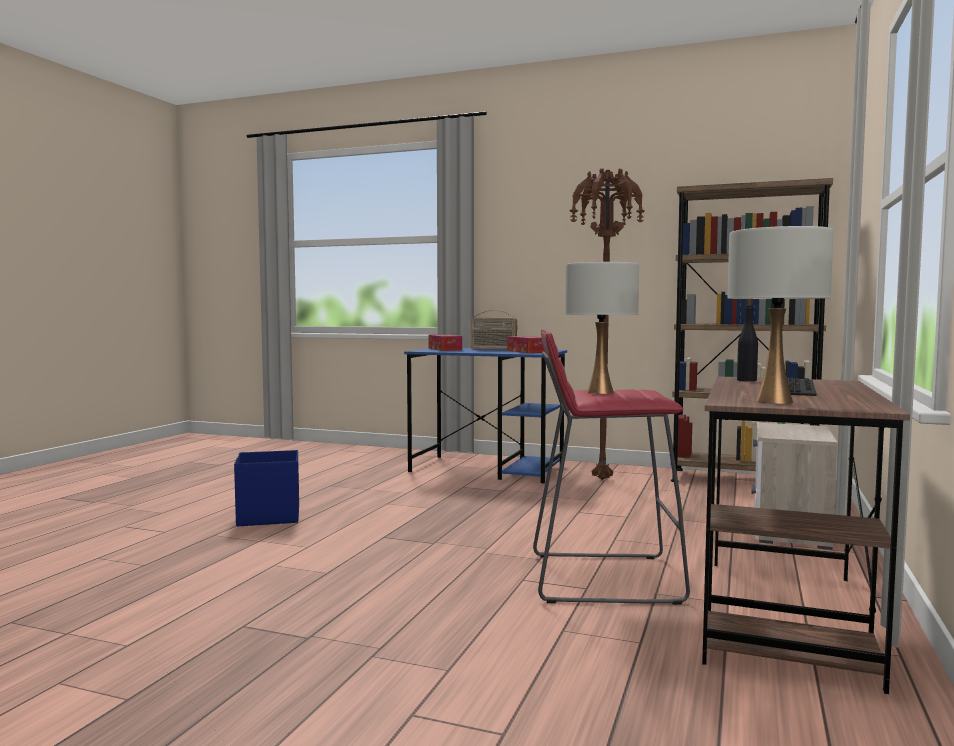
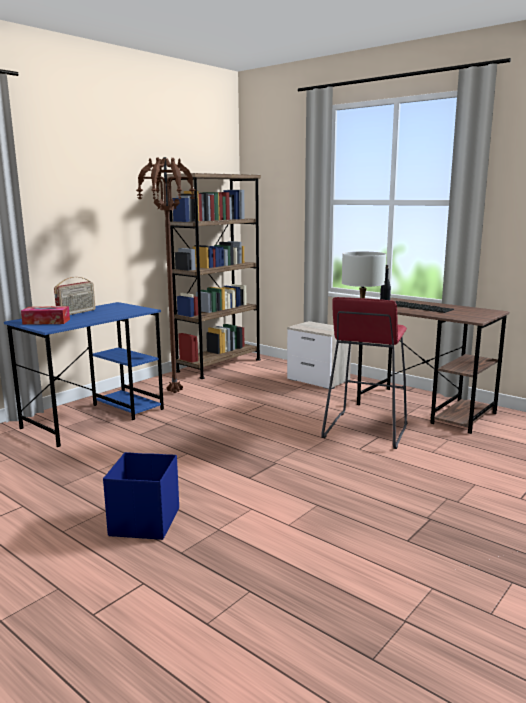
camera: 70 degrees left, 10 degrees up
tissue box [507,336,545,353] -> none
white table lamp [727,226,834,404] -> none

